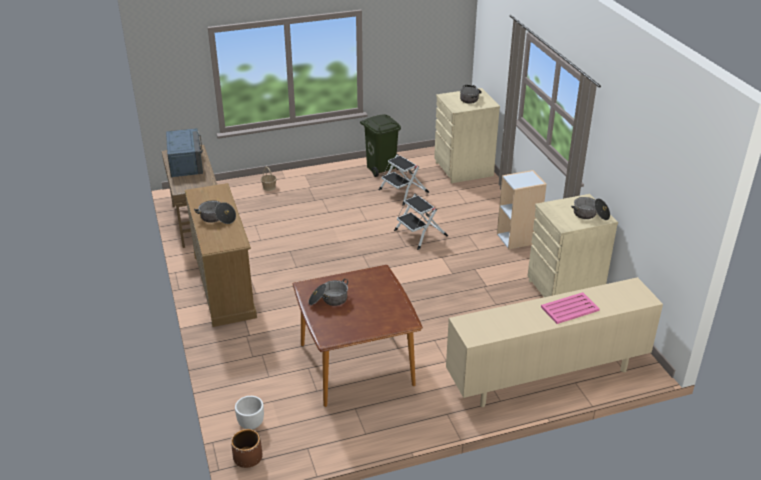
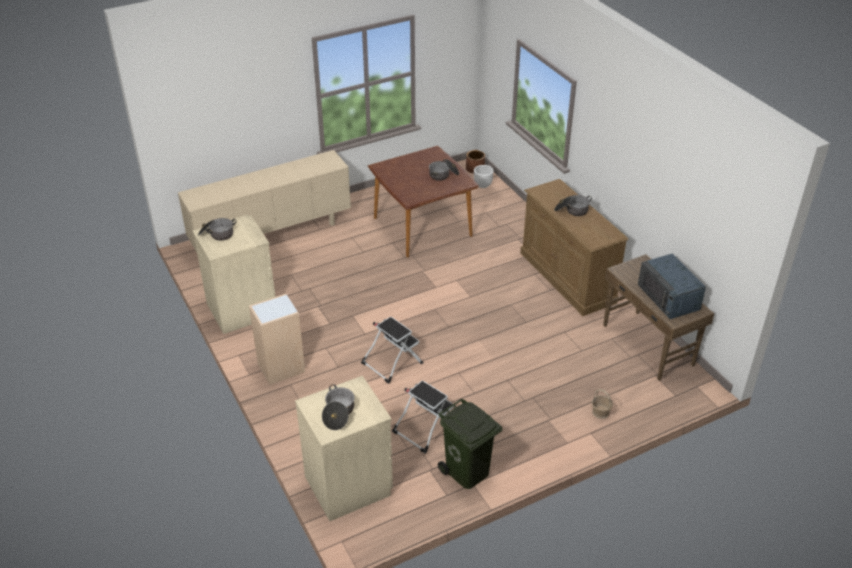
camera: 170 degrees right, 5 degrees up
pink tray [541,292,600,324] -> none

